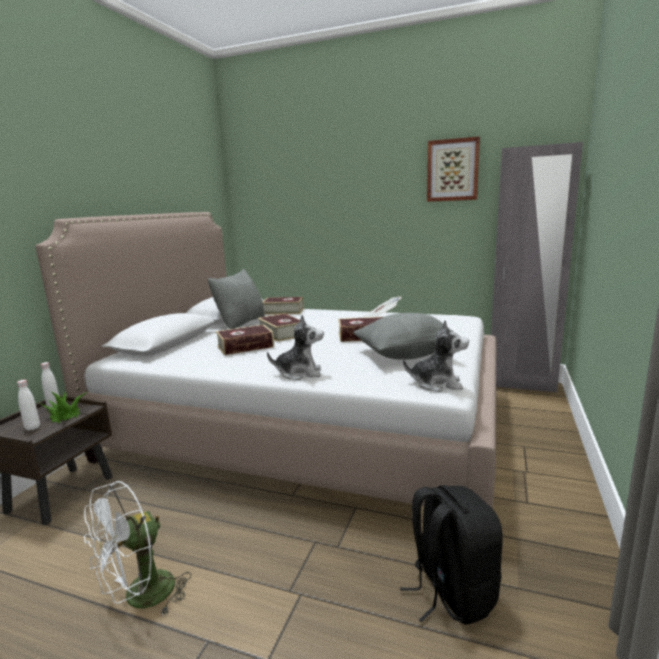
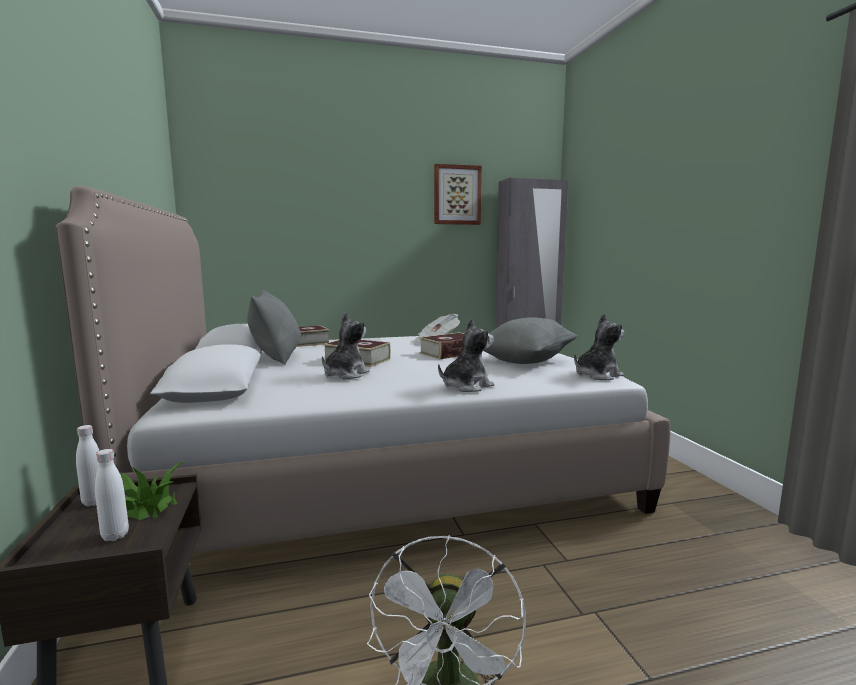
camera: 35 degrees left, 5 degrees down
book [216,324,274,355] -> plush toy [322,312,370,379]
black backpack [400,485,503,625] -> none

